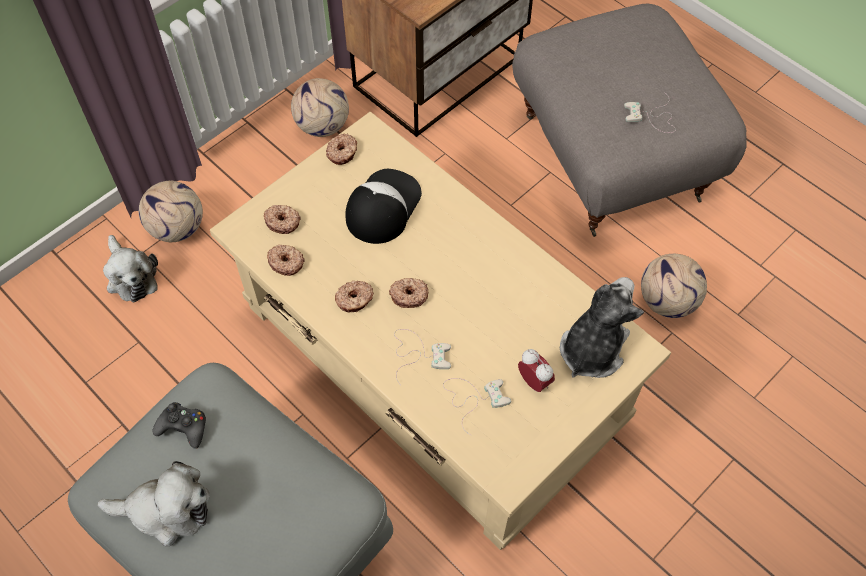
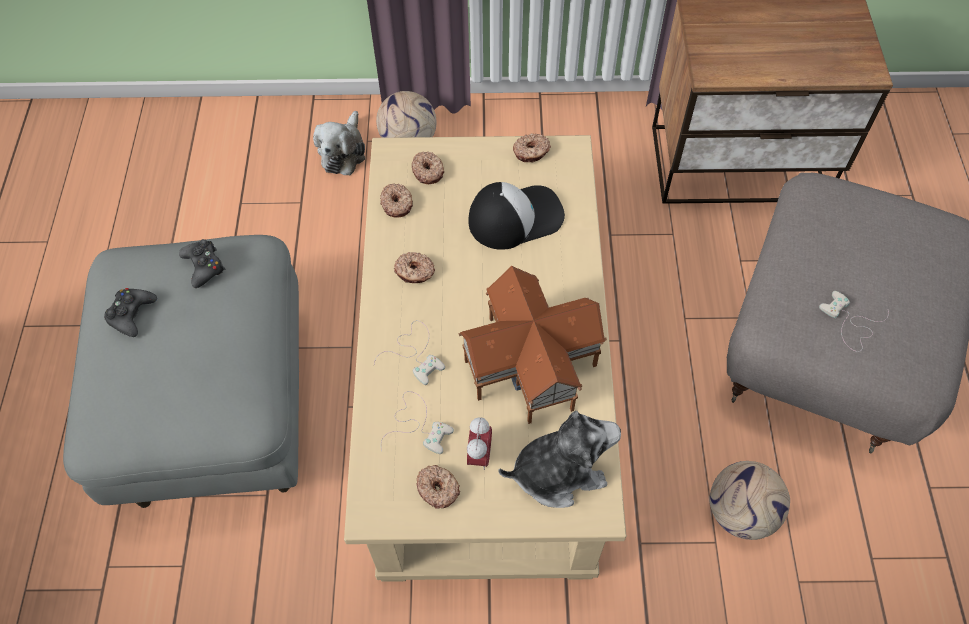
camera: 45 degrees right, 0 degrees up
plush toy [97,461,210,546] -> black game controller [104,288,157,337]
football [291,78,349,137] -> none
donut [389,278,428,308] -> donut moved to [416,465,460,509]
none -> toy house [458,266,607,424]

